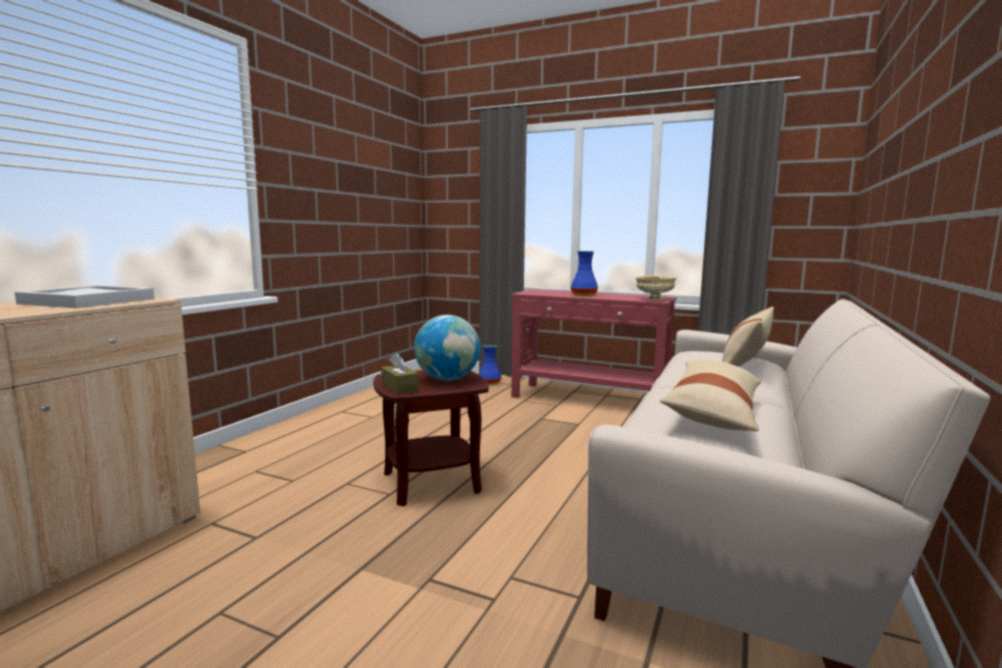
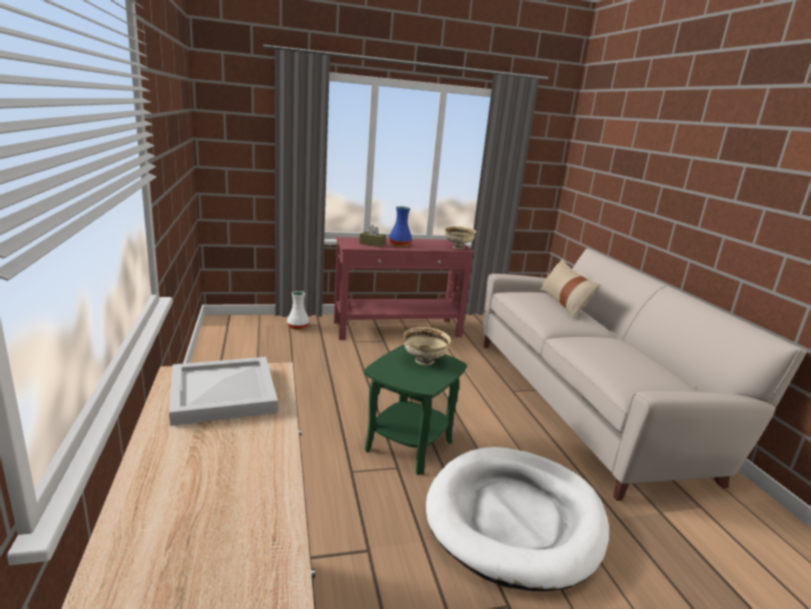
camera: 40 degrees left, 10 degrees up
brown side table [373,370,489,506] -> green side table [364,345,467,475]
brown tissue box [381,353,418,395] -> brown tissue box moved to [359,225,386,247]
globe [414,315,480,381] -> beige bowl [404,327,451,365]
blue vase [478,345,501,385] -> white vase [287,291,309,330]
beige pillow [659,359,761,431] -> none
none -> white dog bed [426,447,609,591]

